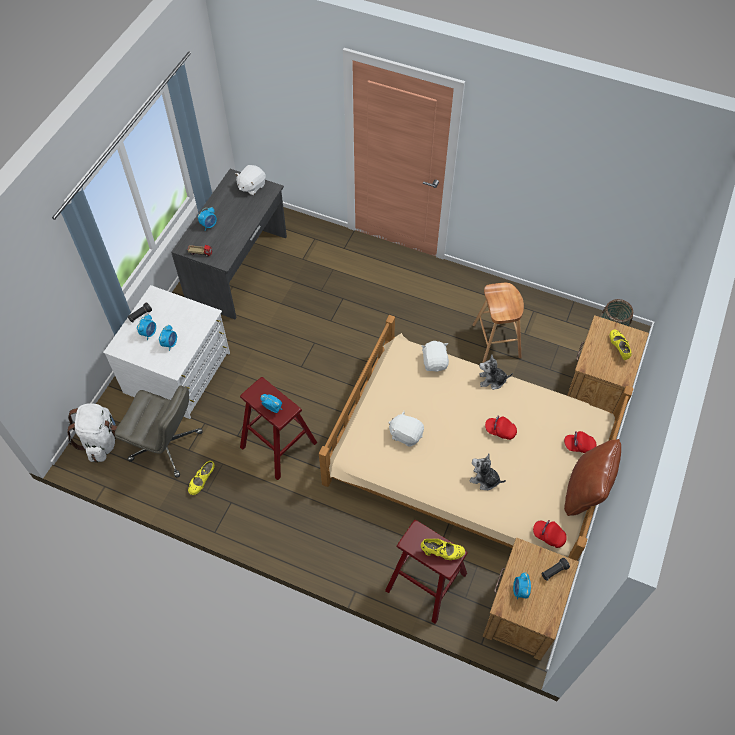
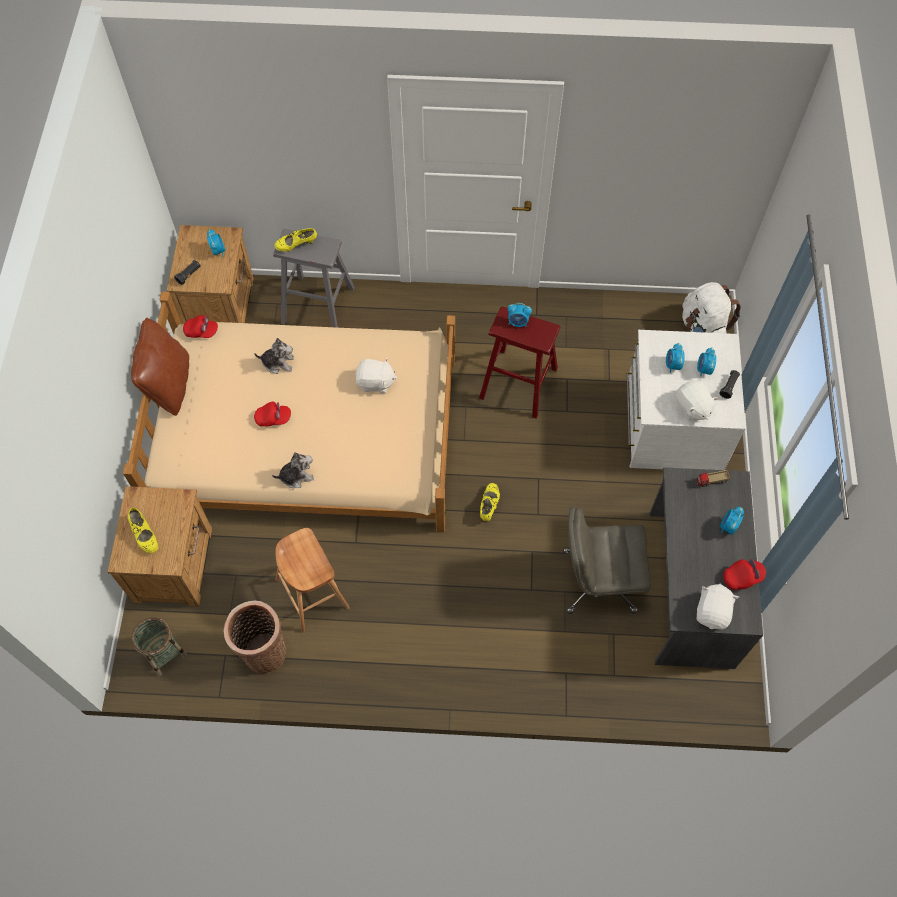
camera: 160 degrees right, 5 degrees up
grey office chair [115,385,203,477] -> grey office chair moved to [563,507,651,614]
yellow shoe [188,461,215,495] -> yellow shoe moved to [480,483,500,521]
red stool [385,520,468,624] -> grey stool [273,229,354,328]
white plush toy [421,341,449,372] -> white plush toy moved to [676,380,718,421]
red cap [564,431,597,453] -> red cap moved to [723,559,766,590]
none -> basket [223,601,286,674]

